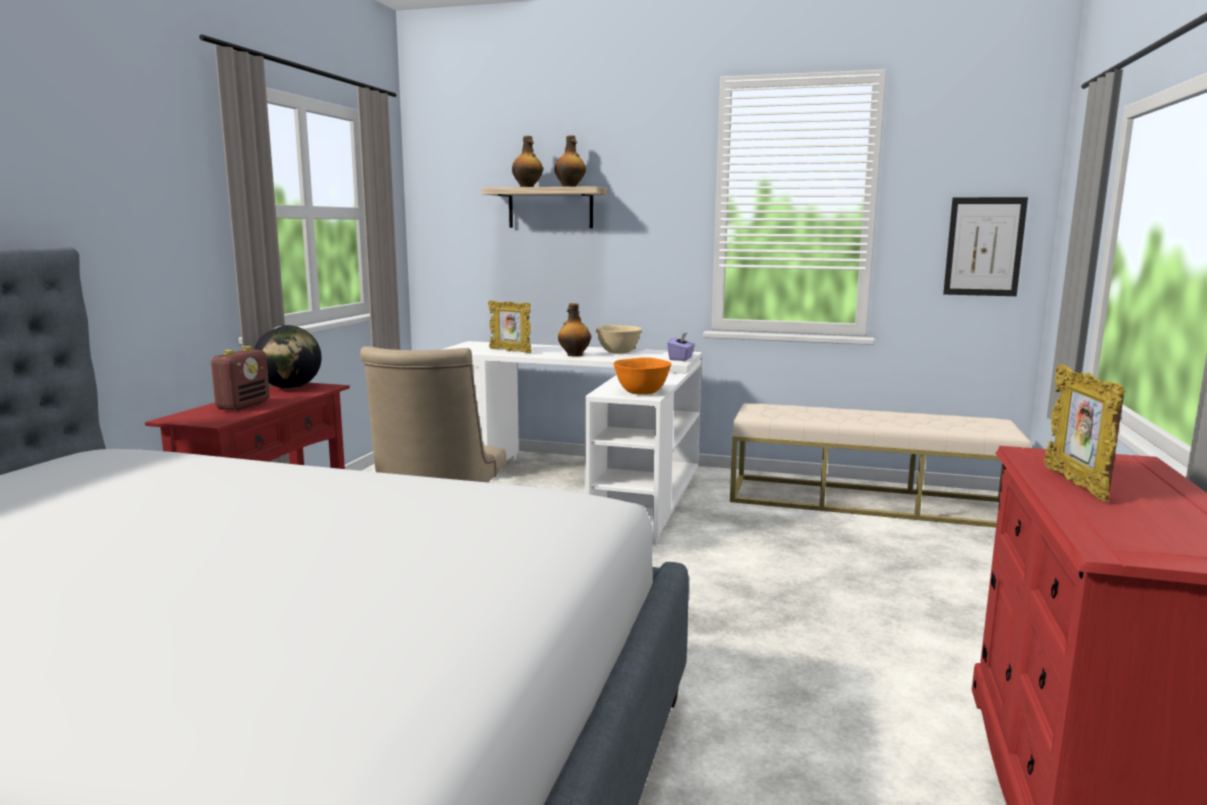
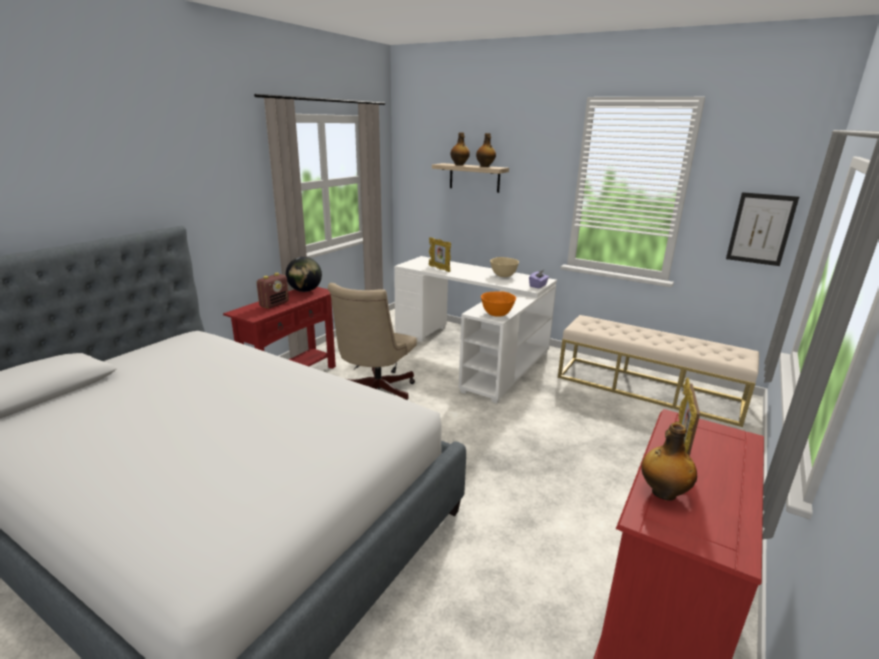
camera: 15 degrees right, 10 degrees up
bottle [558,303,591,357] -> bottle moved to [641,423,697,501]

